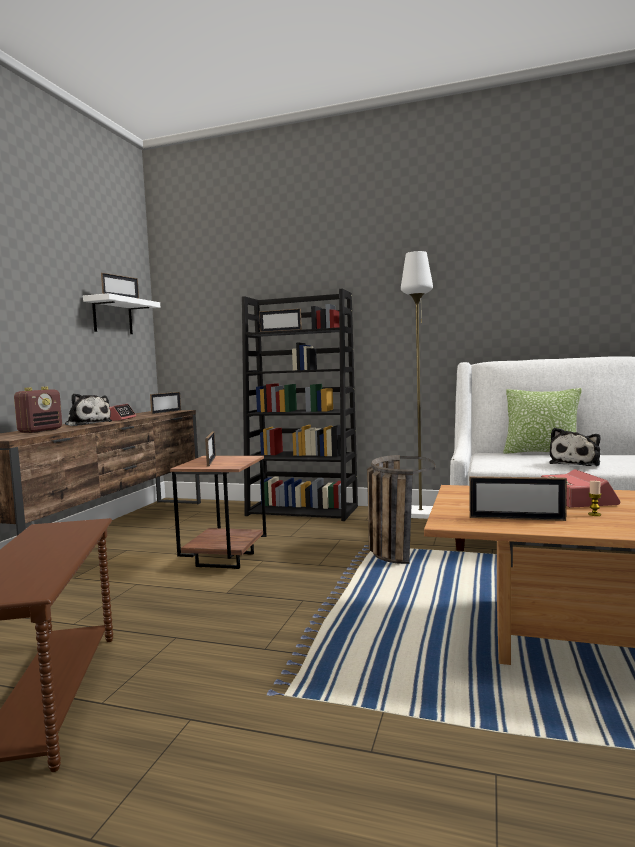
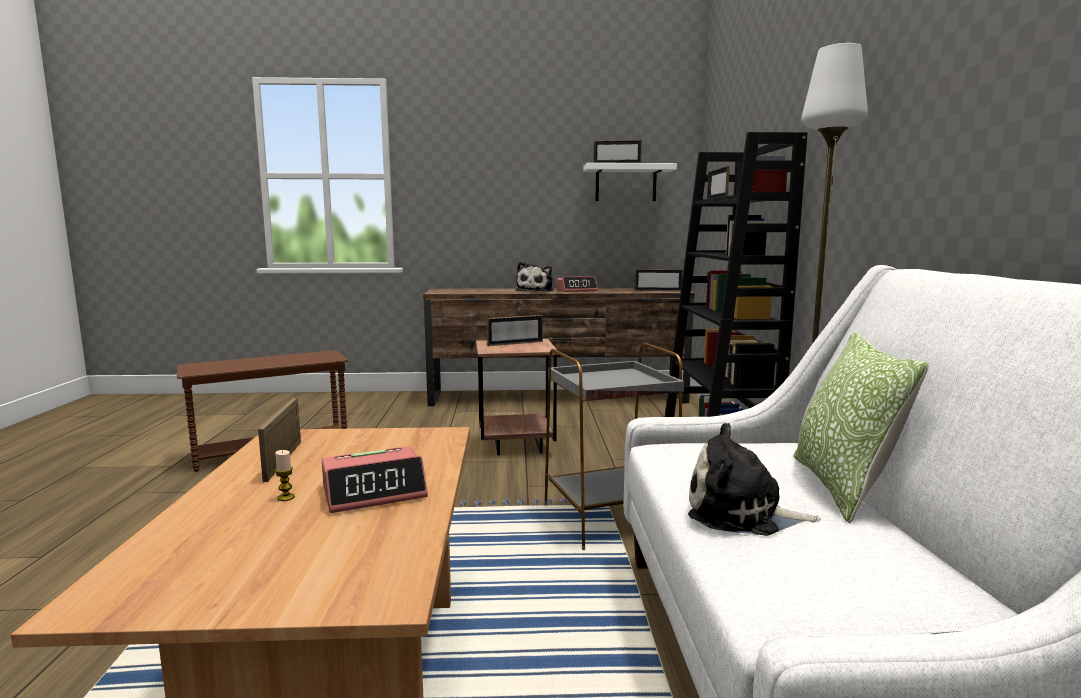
camera: 70 degrees right, 5 degrees up
radio [14,387,62,433] -> none
basket [367,455,435,564] -> grey side table [544,343,684,550]

